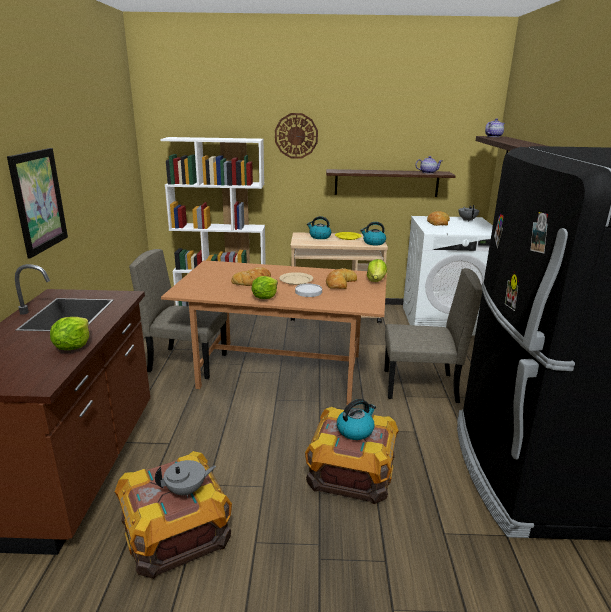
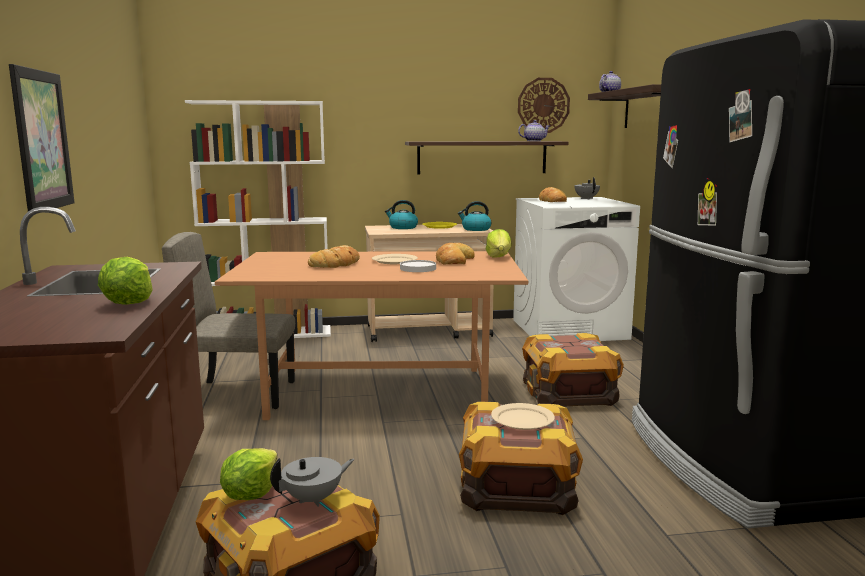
camera: 10 degrees left, 10 degrees down
lettuce [251,276,278,299] -> lettuce moved to [220,448,278,500]
wall clock [275,113,318,159] -> wall clock moved to [518,78,570,133]
kettle [337,399,376,440] -> beige plate [491,403,555,430]
beige chair [384,268,482,403] -> crate [522,333,624,407]

